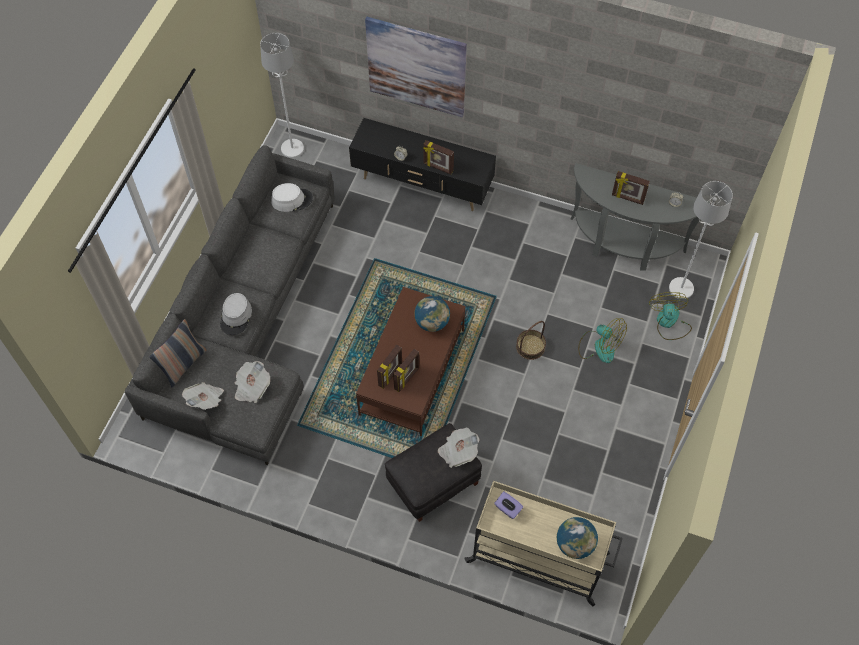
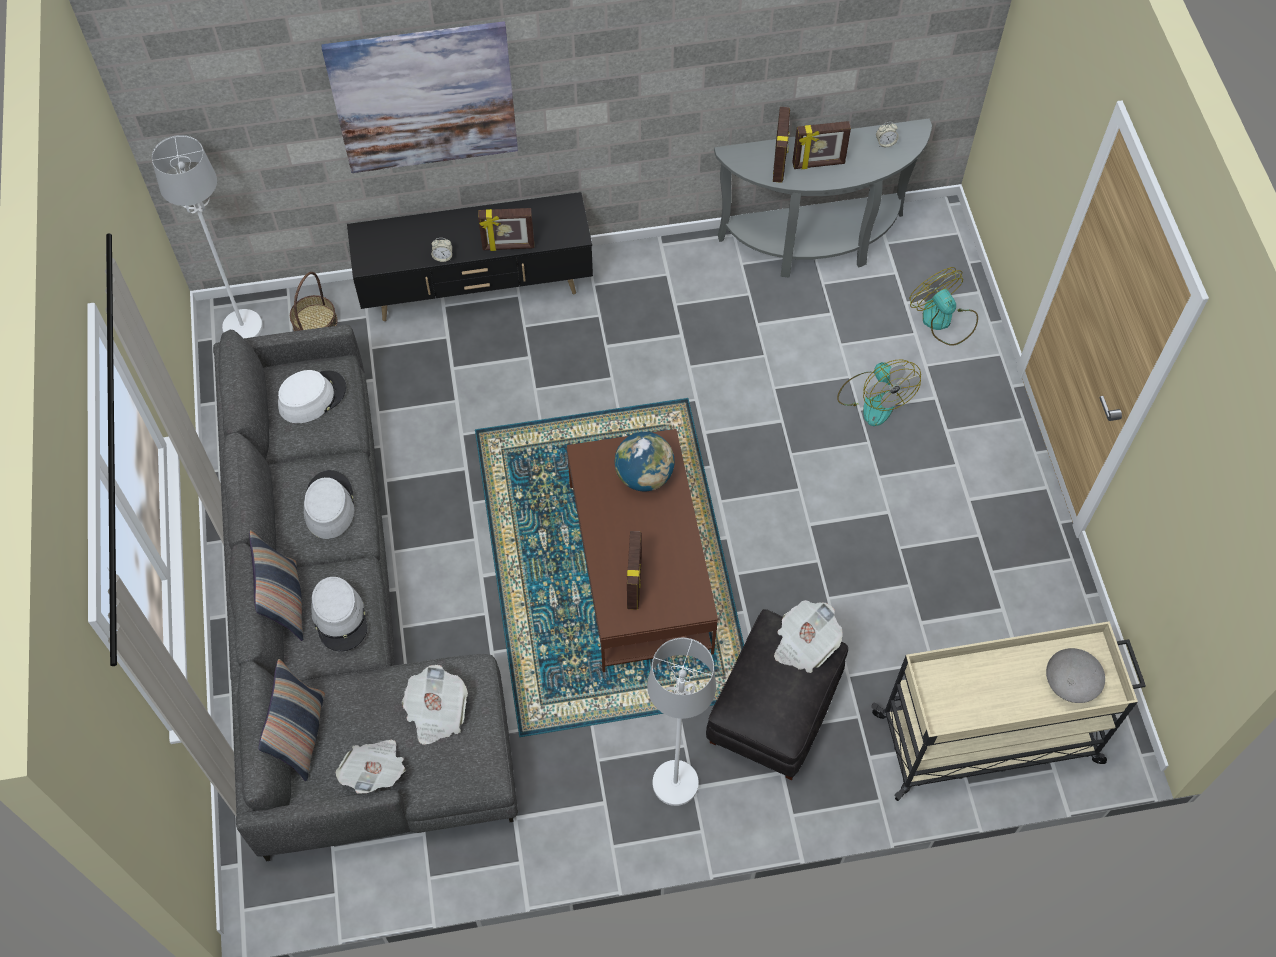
camera: 30 degrees left, 0 degrees up
picture frame [393,349,419,392] -> picture frame moved to [773,107,790,183]
purple tissue box [494,491,523,519] -> none
basket [516,321,546,360] -> basket moved to [290,272,338,331]
globe [557,517,598,559] -> grey bowl [1046,648,1105,703]
fan [578,318,627,363] -> fan turned 60 degrees clockwise [837,359,921,426]
white floor lamp [669,181,733,299] -> white floor lamp moved to [647,638,716,806]
none -> pillow [249,530,303,641]
none -> grey hat [303,470,355,539]

